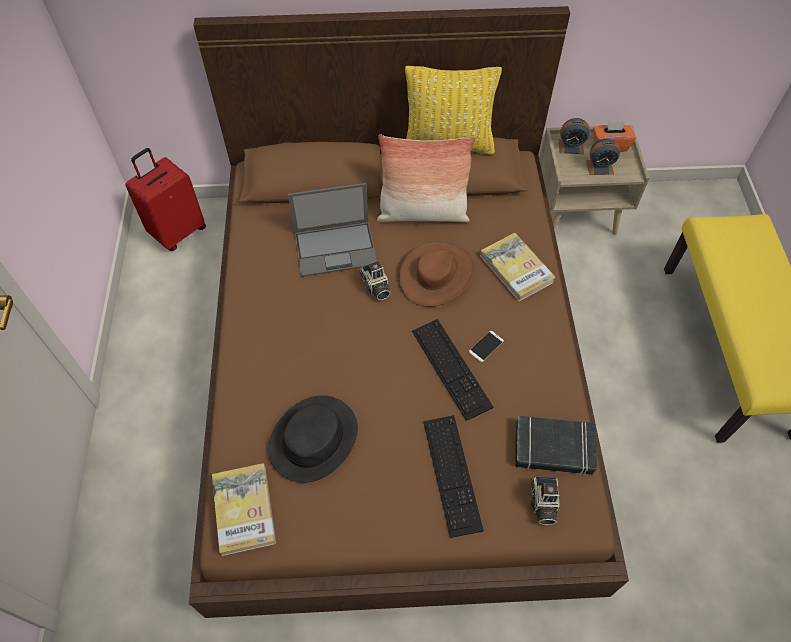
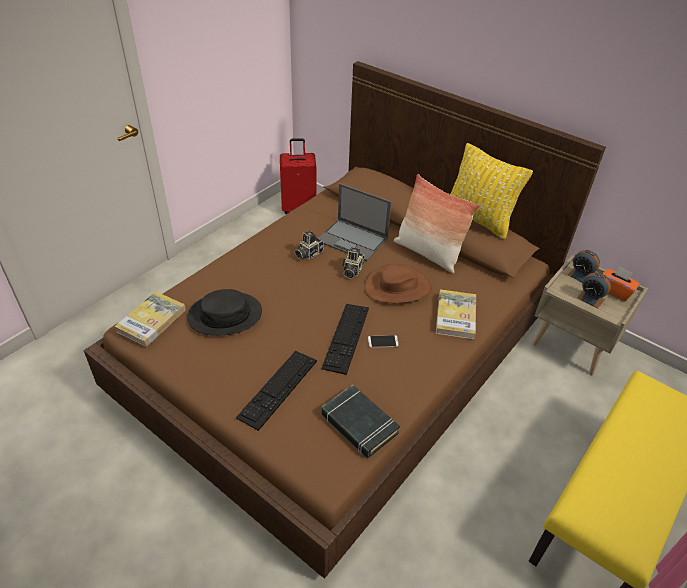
camera: 40 degrees right, 15 degrees down
camera [531,477,560,525] -> camera moved to [295,231,324,260]

